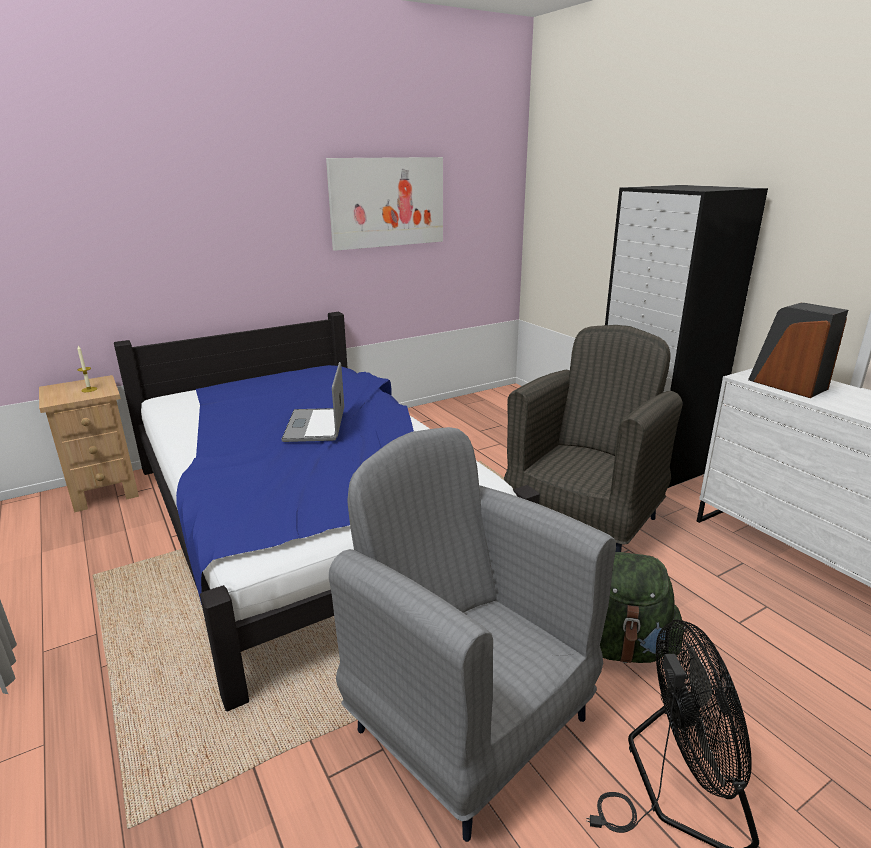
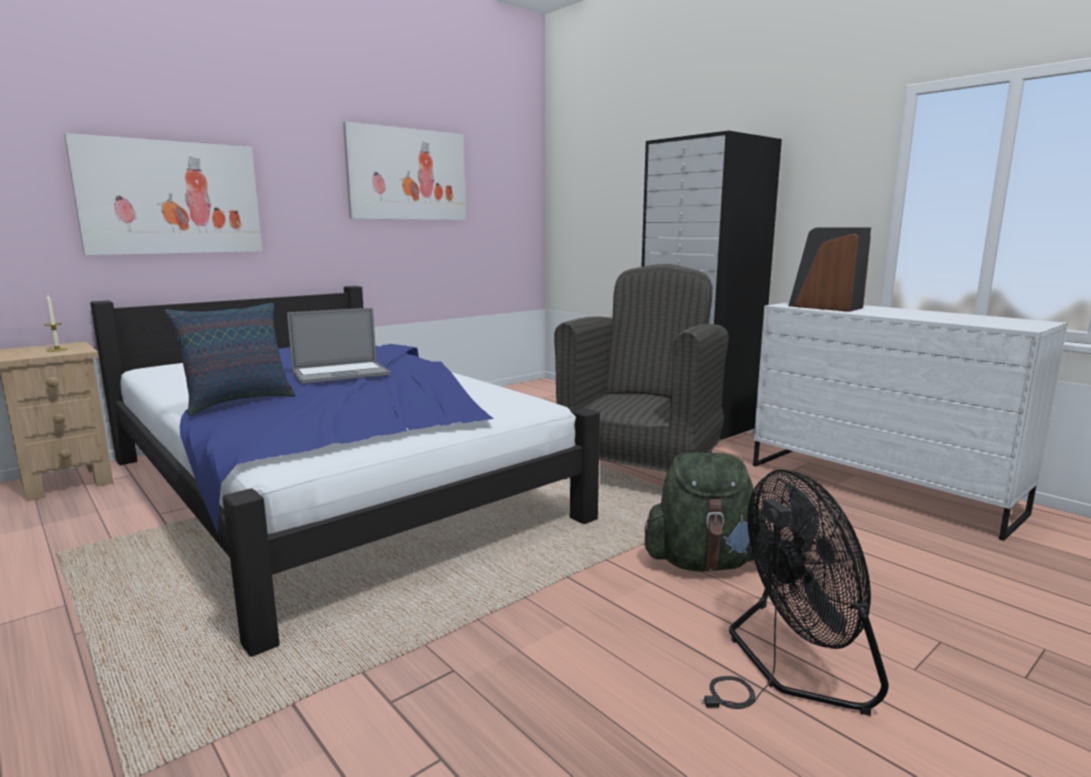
camera: 10 degrees left, 10 degrees down
laptop [281,362,344,442] -> laptop turned 105 degrees counterclockwise [287,308,390,384]
grey armchair [329,427,616,842] -> none
none -> picture [64,133,262,255]
none -> blue pillow [165,303,295,416]

